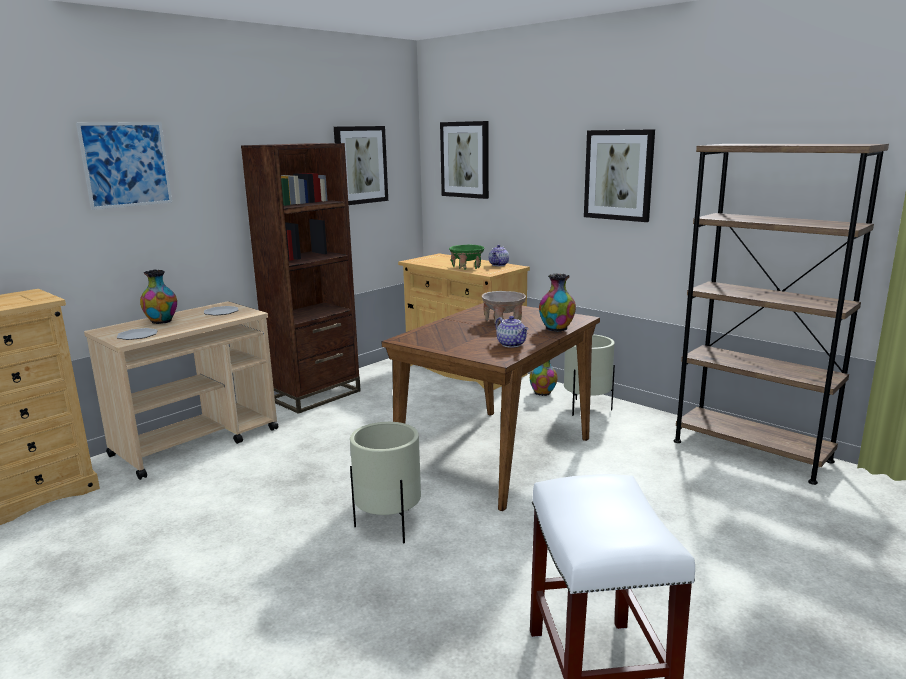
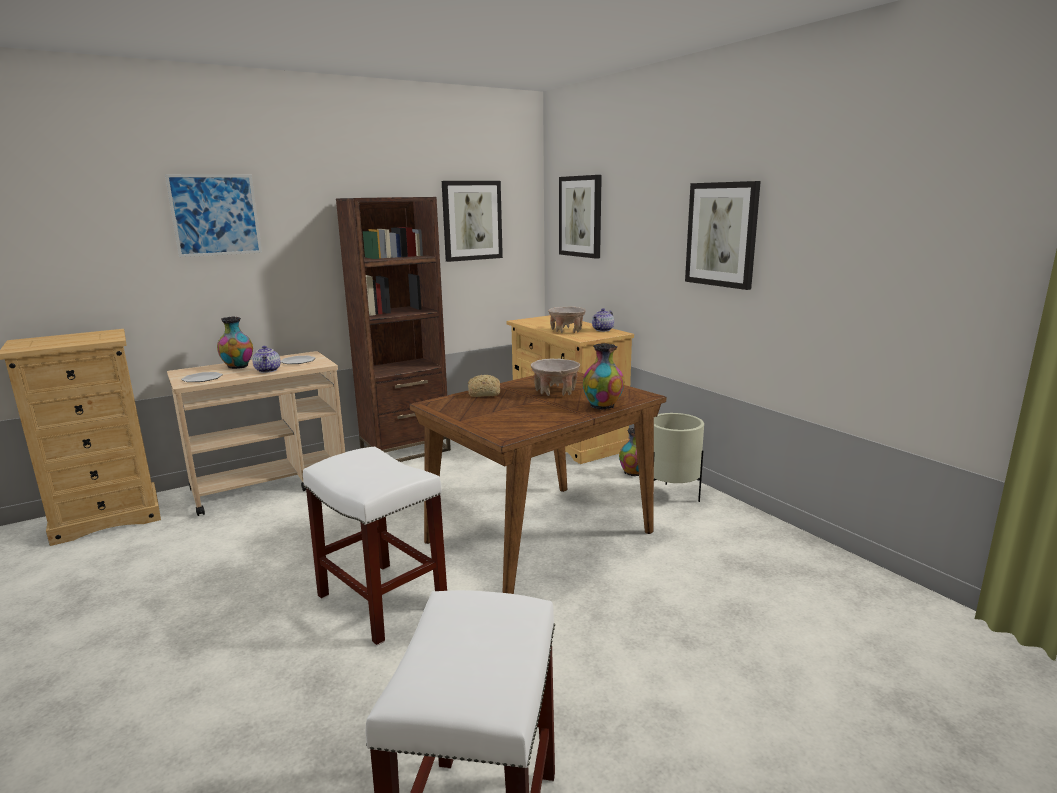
camera: 15 degrees right, 0 degrees up
beige planter [350,422,421,543] -> white stool [303,447,447,646]
green bowl [449,244,484,270] -> beige bowl [548,306,586,333]
teapot [495,316,529,348] -> teapot moved to [252,346,281,373]
brown bookcase [674,144,889,485] -> none
none -> bread [468,375,500,397]

